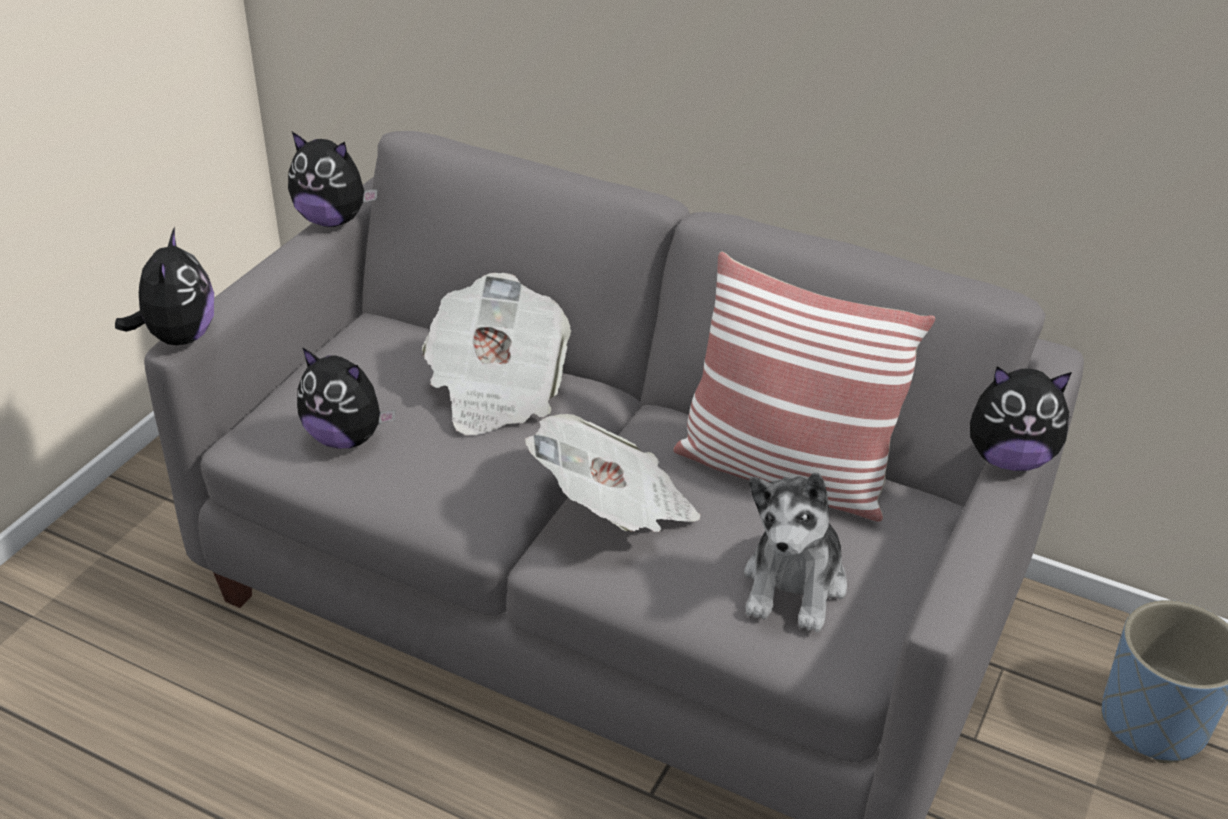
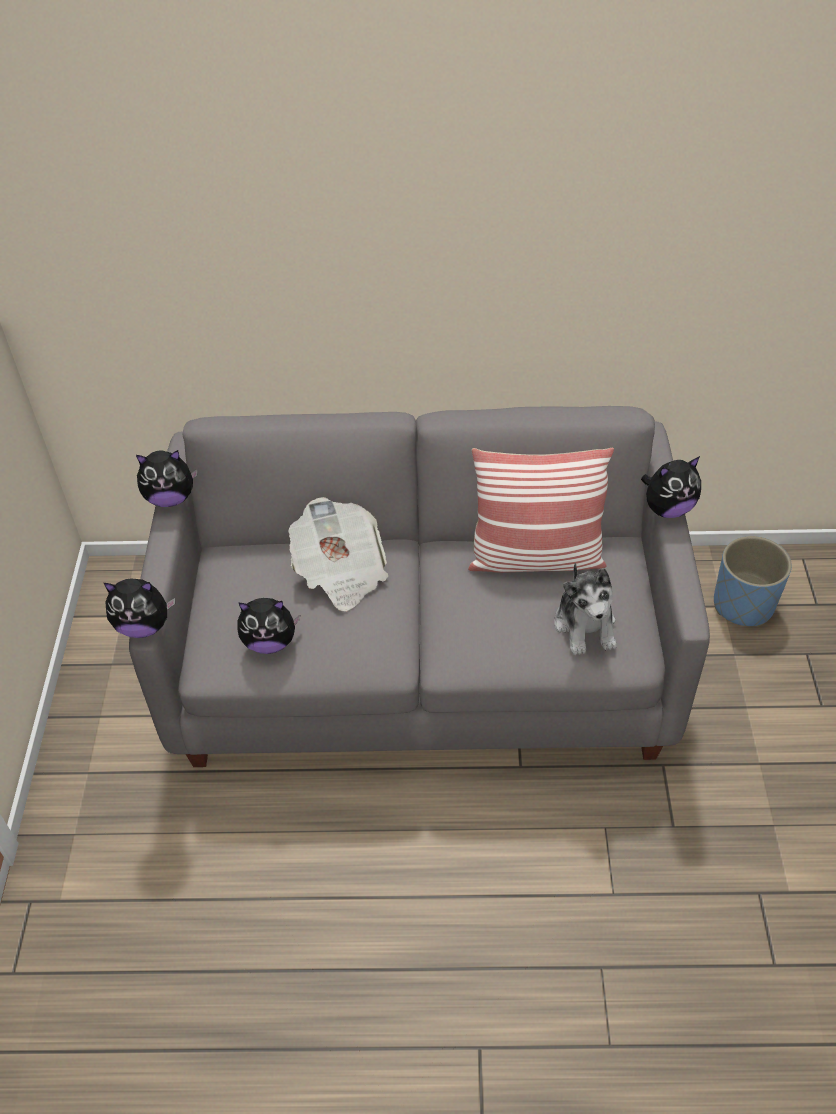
camera: 25 degrees left, 10 degrees up
plush toy [115,227,214,345] -> plush toy turned 120 degrees clockwise [104,579,175,638]
newspaper [525,414,700,532] -> none

